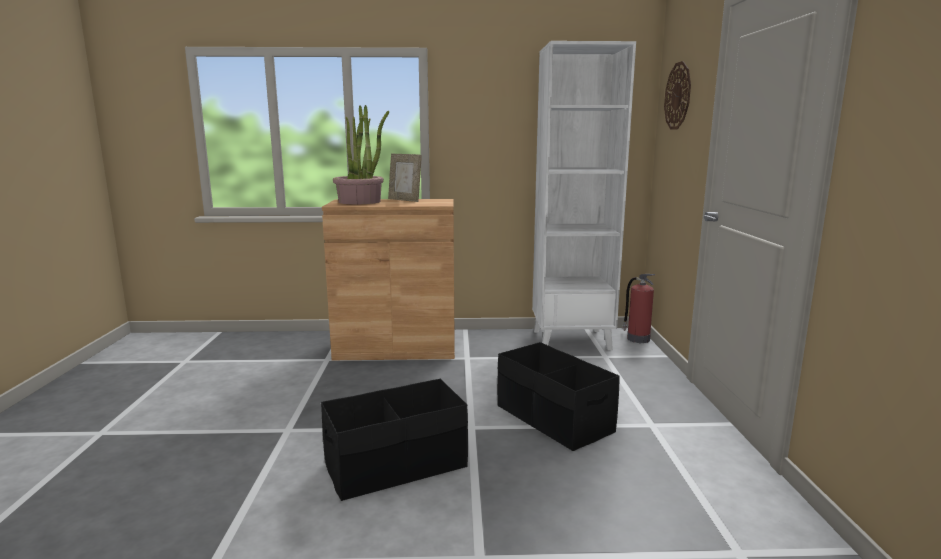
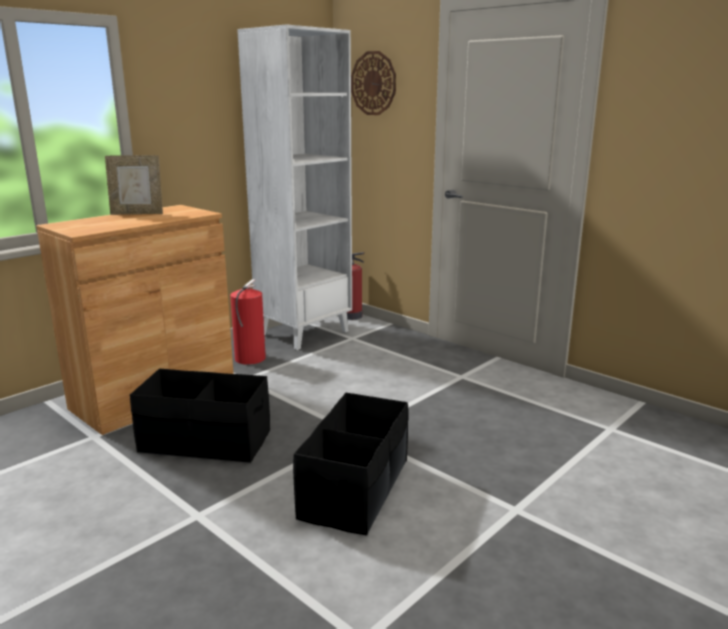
camera: 45 degrees left, 5 degrees up
potted plant [333,105,389,204] -> none
black storage box [497,342,620,451] -> black storage box moved to [129,369,270,463]
none -> fire extinguisher [230,279,266,364]

